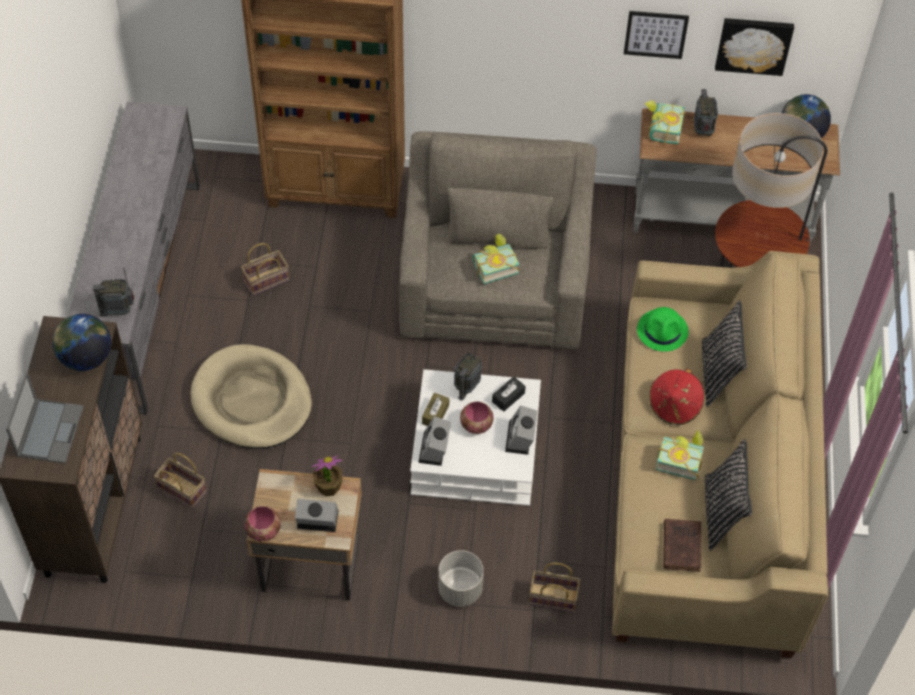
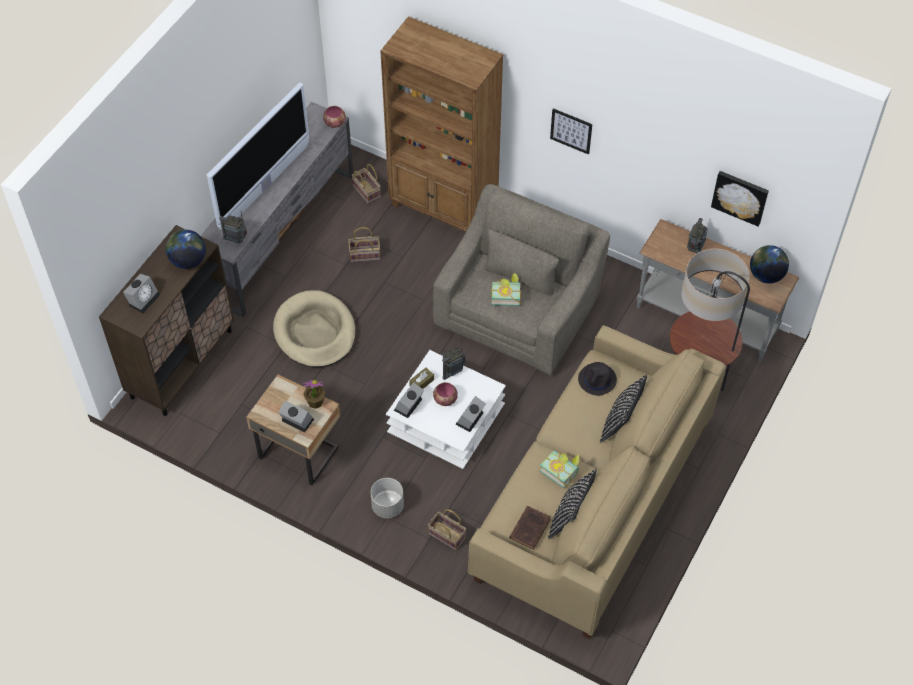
camera: 25 degrees right, 0 degrees up
laptop [6,372,84,464] -> alarm clock [123,274,160,313]
basket [154,453,207,509] -> basket moved to [351,164,381,204]
bowl [244,506,281,541] -> bowl moved to [323,106,346,128]
black tissue box [492,377,526,412] -> none
picture [624,11,689,59] -> picture moved to [550,108,592,155]
green hat [637,307,689,352] -> black hat [578,362,617,395]
book [645,100,685,145] -> none
red hat [649,369,704,425] -> none
none -> television [207,83,309,230]

